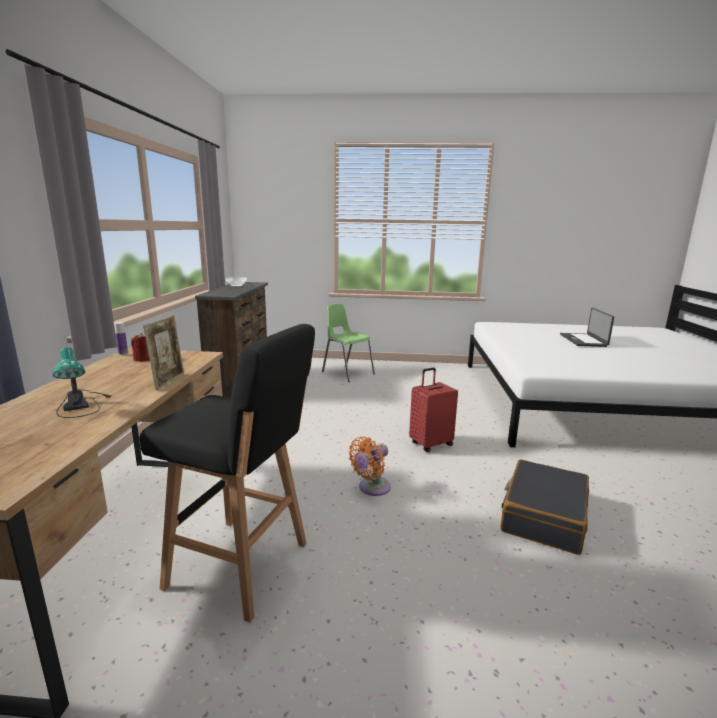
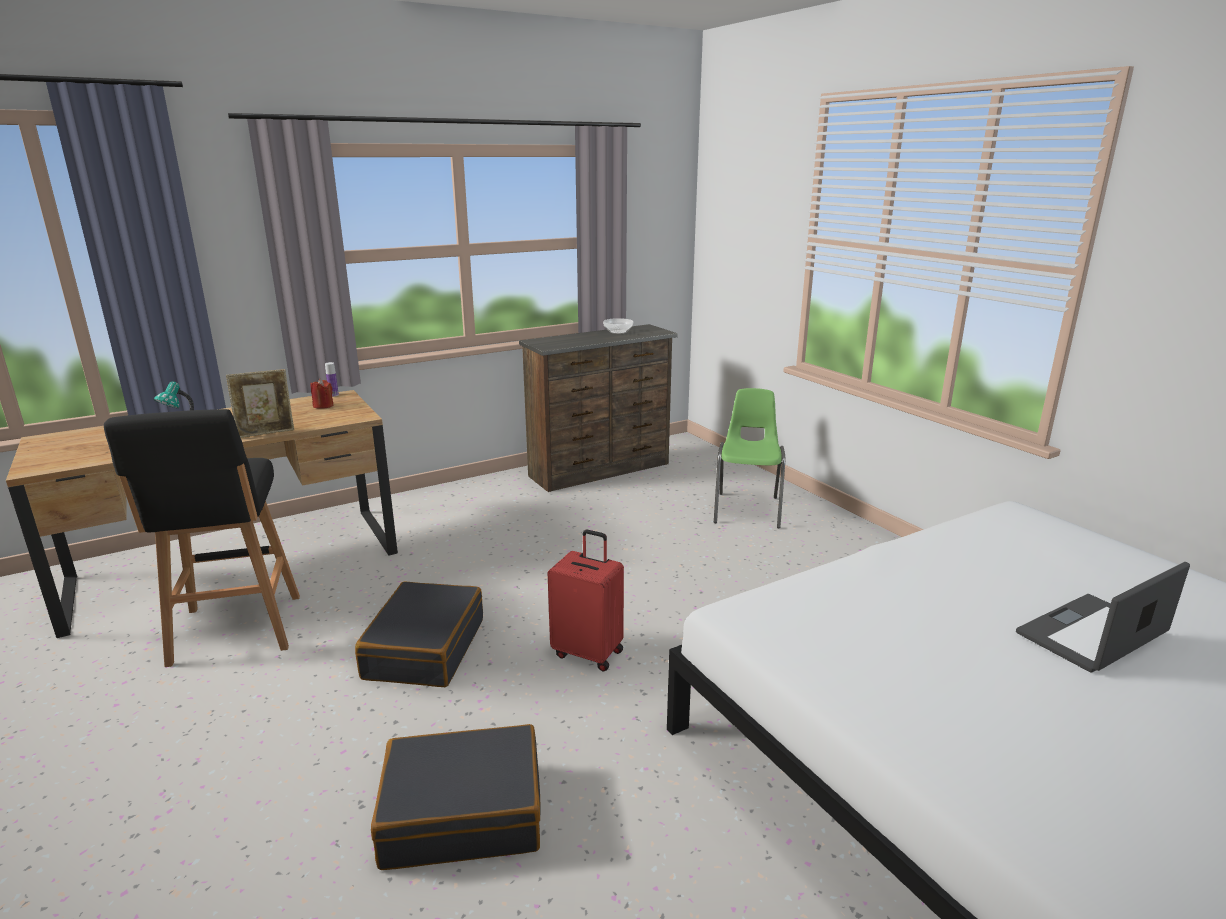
camera: 55 degrees right, 5 degrees up
orange fan [348,437,391,496] -> black suitcase [355,581,483,687]

